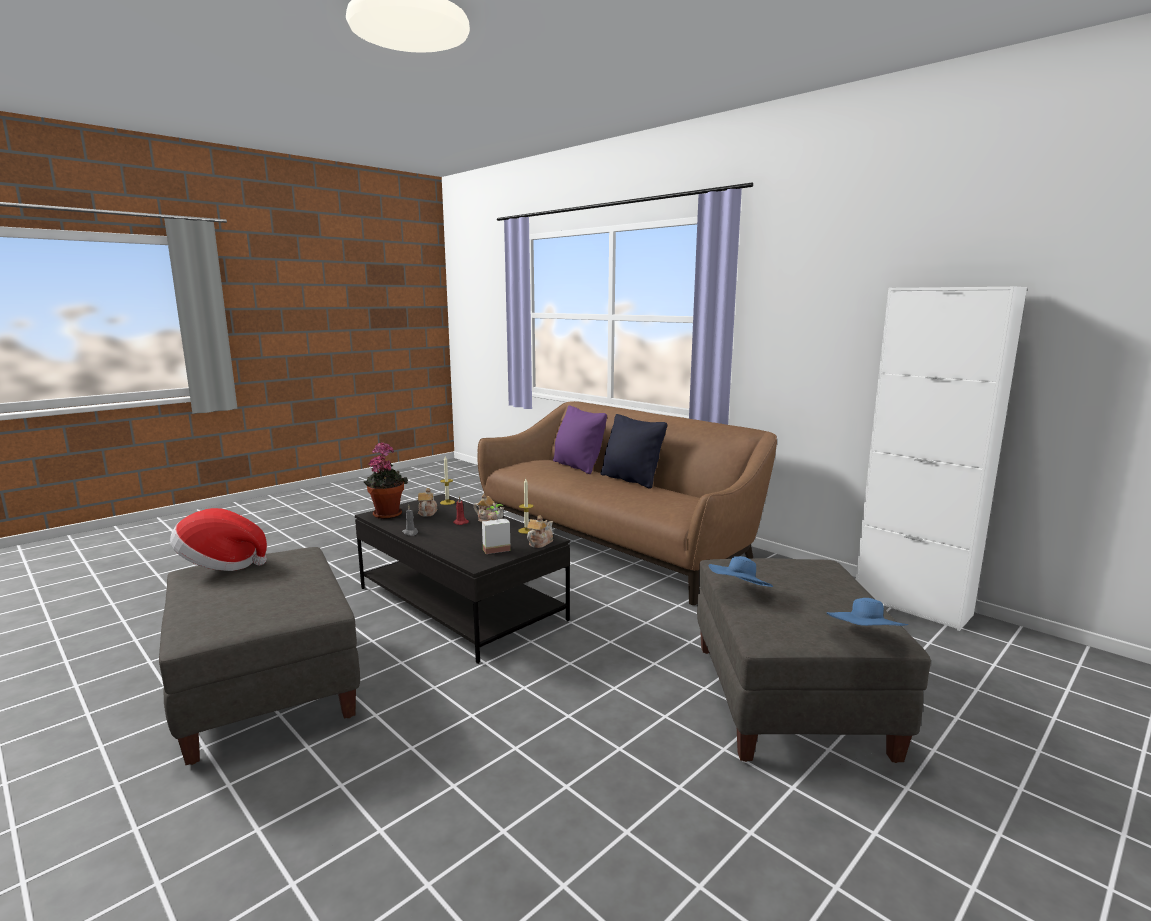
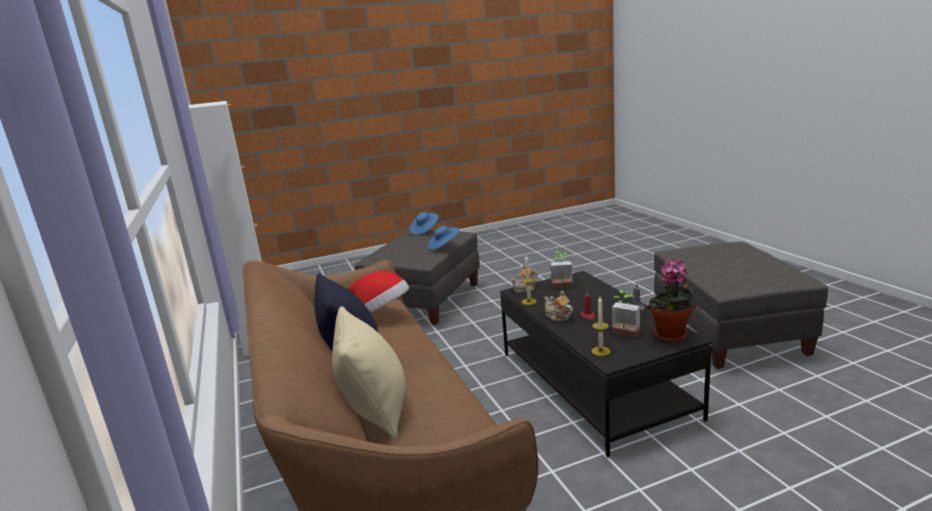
camera: 155 degrees left, 5 degrees up
hat [170,508,267,571] -> hat moved to [348,271,409,313]
teapot [418,488,437,516] -> potted plant [612,290,640,338]
purple pillow [553,405,607,474] -> beige pillow [332,306,405,439]

